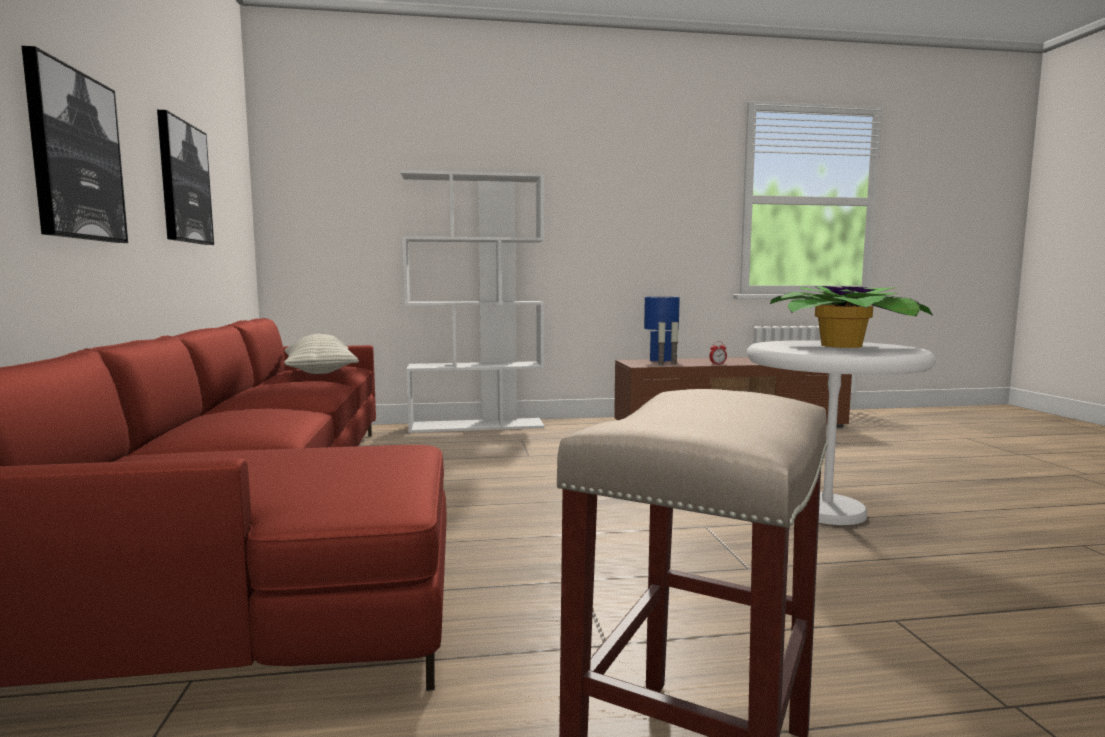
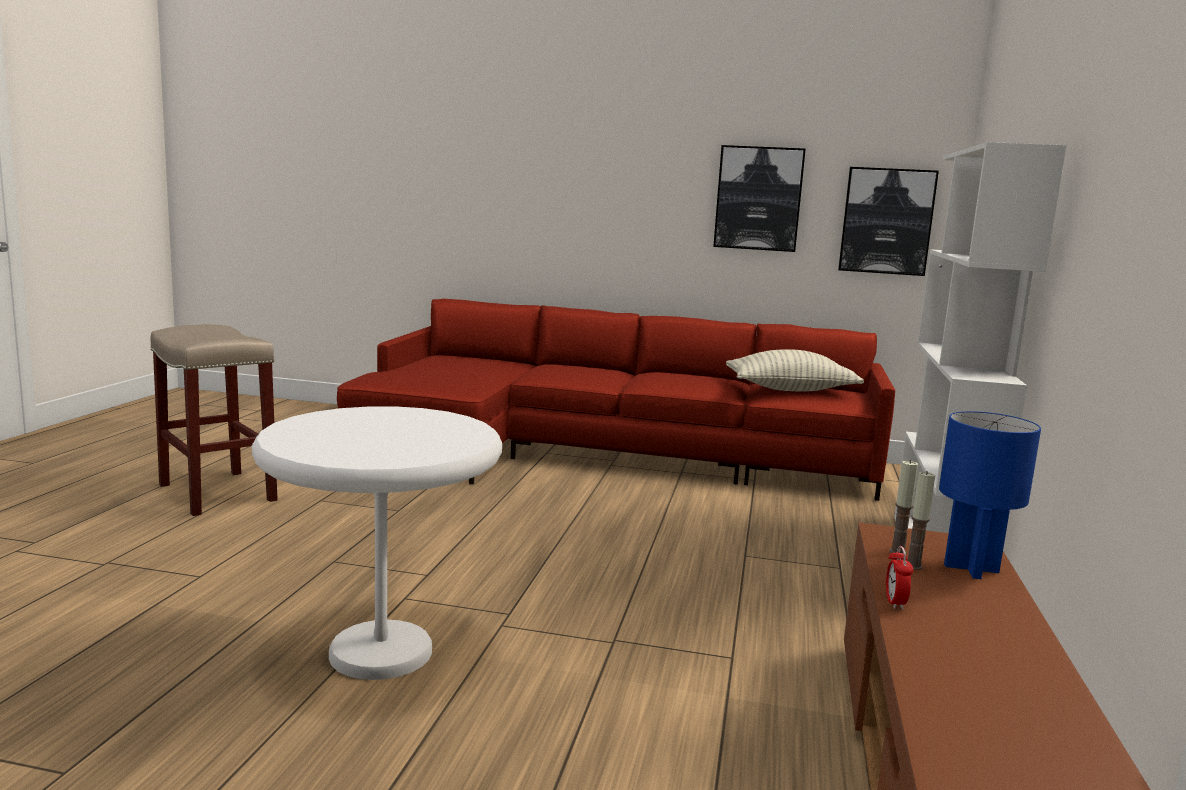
camera: 110 degrees right, 5 degrees up
picture [22,46,128,243] -> picture moved to [838,167,939,276]
potted plant [770,286,932,348] -> none

